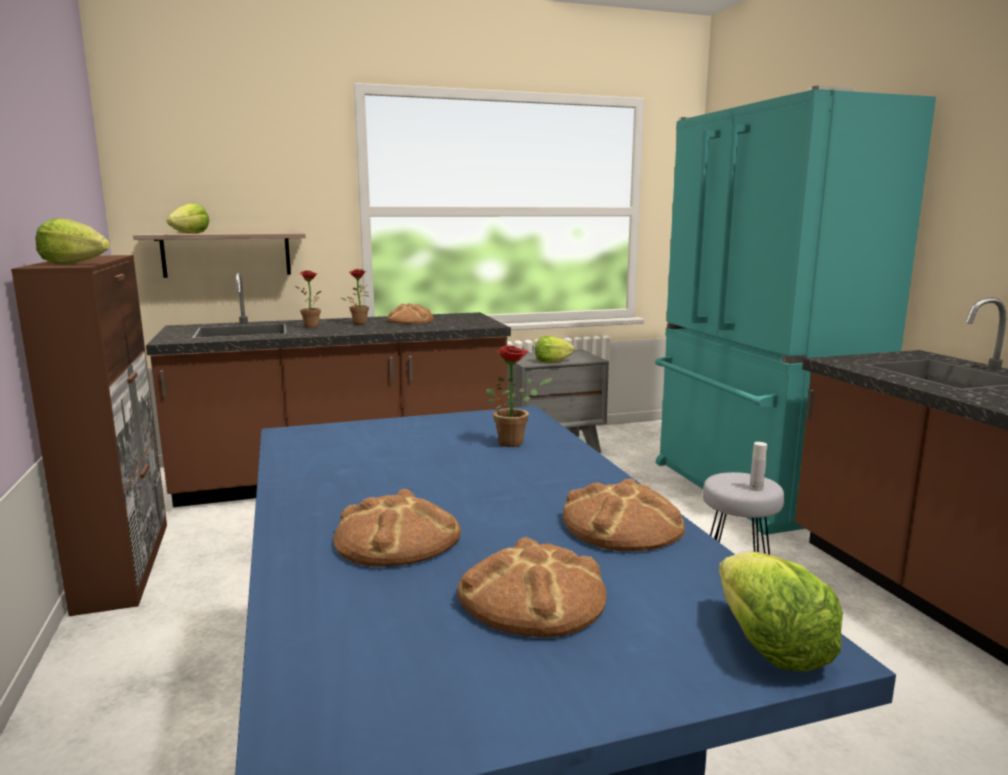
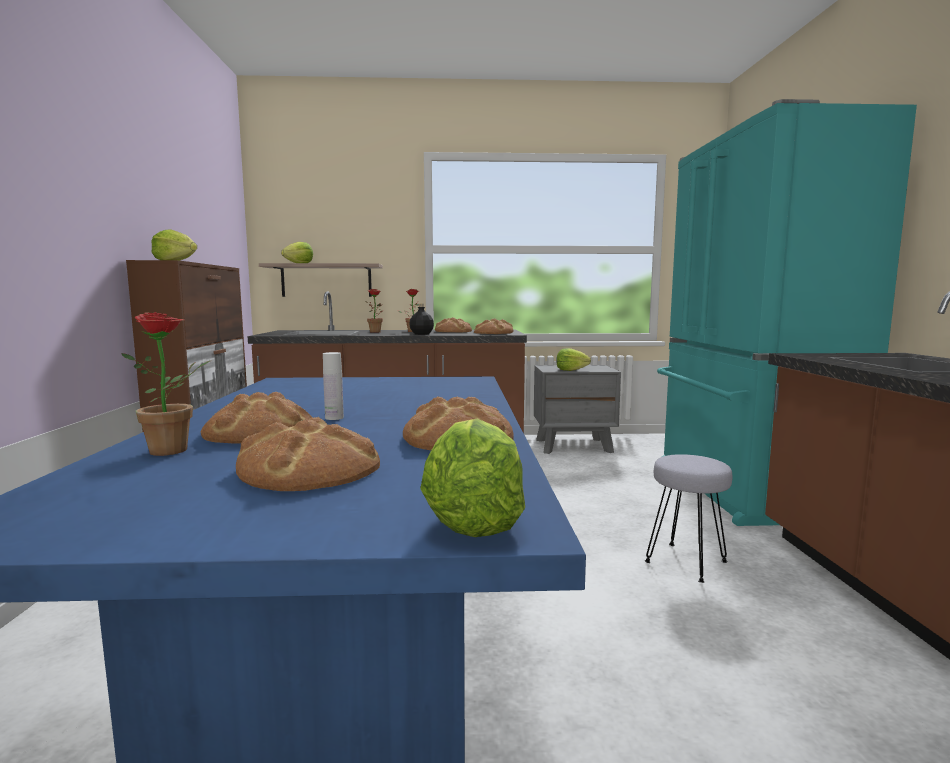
camera: 15 degrees right, 5 degrees down
potted plant [486,345,553,447] -> potted plant moved to [121,312,212,456]
white bottle [750,442,767,491] -> white bottle moved to [323,352,344,420]
none -> black bottle [409,304,434,335]
none -> bread [474,319,513,334]

